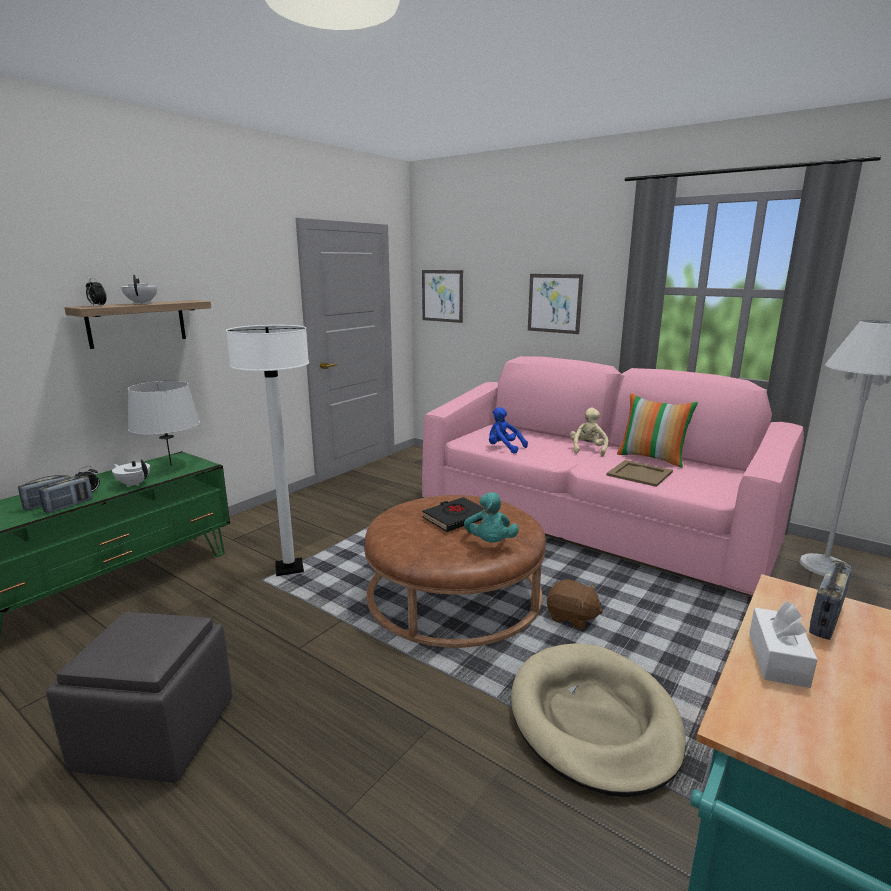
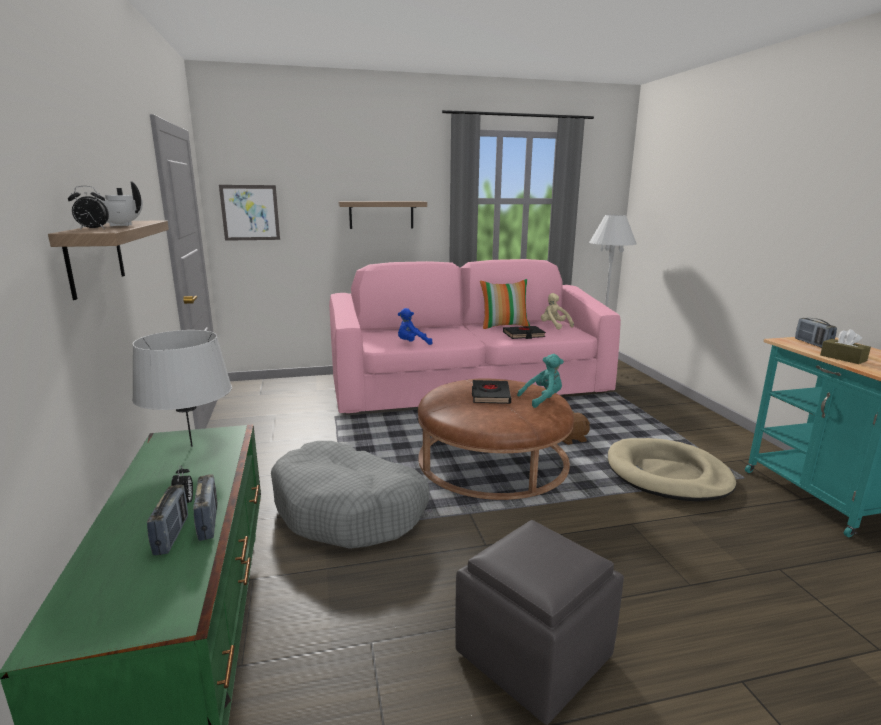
camera: 50 degrees left, 0 degrees up
white teapot [112,459,150,487] -> none
white floor lamp [226,325,309,576] -> grey dog bed [271,441,429,549]
turquoise plush toy [464,492,519,542] -> turquoise plush toy turned 60 degrees counterclockwise [517,354,564,408]
picture [528,274,583,334] -> shelf [339,201,427,229]
beige plush toy [570,408,608,457] -> beige plush toy moved to [541,293,574,330]
beige tray [606,460,673,487] -> black book [503,326,546,339]
white tissue box [749,601,818,688] -> brown tissue box [820,329,871,364]

